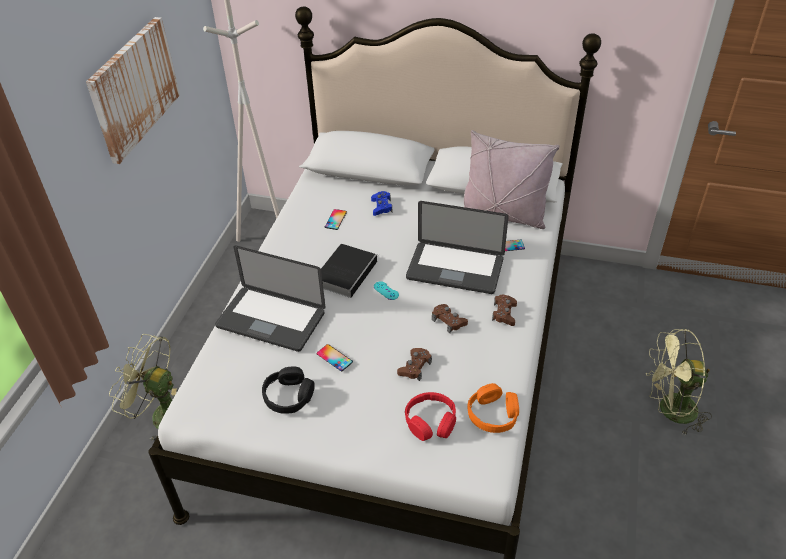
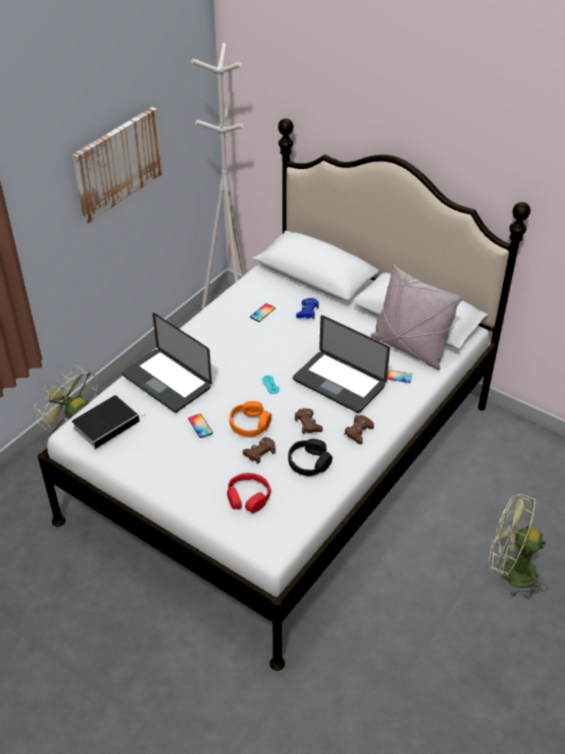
camera: 20 degrees right, 0 degrees up
black headphones [262,366,315,414] -> black headphones moved to [288,439,332,476]
book [321,244,379,298] -> book moved to [72,395,145,449]
orange headphones [467,383,519,433] -> orange headphones moved to [229,401,272,437]

